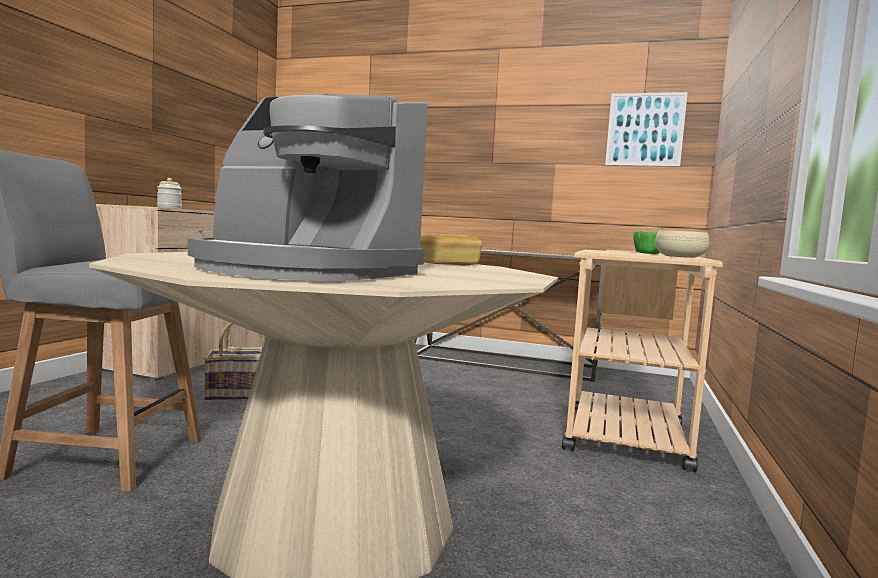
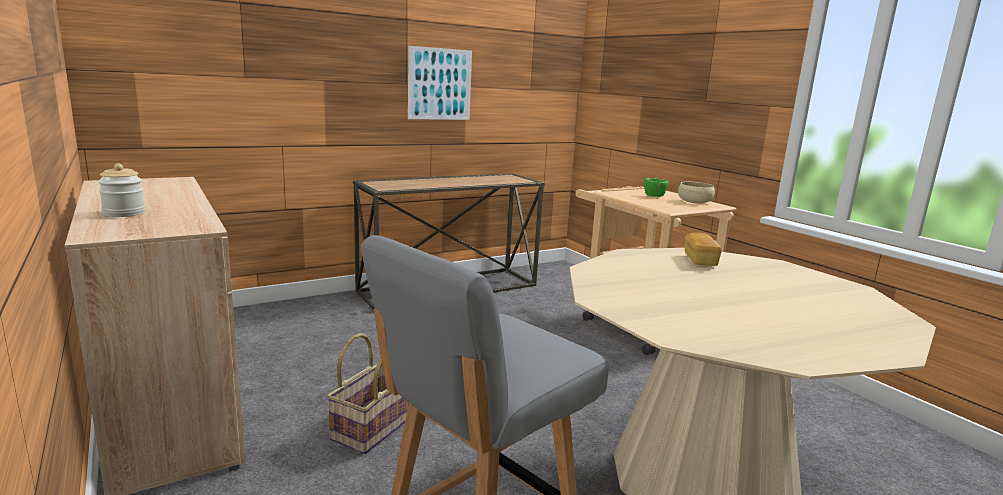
camera: 50 degrees left, 10 degrees up
coffee machine [188,94,427,281] -> none
picture [605,92,688,166] -> picture moved to [408,46,472,120]

